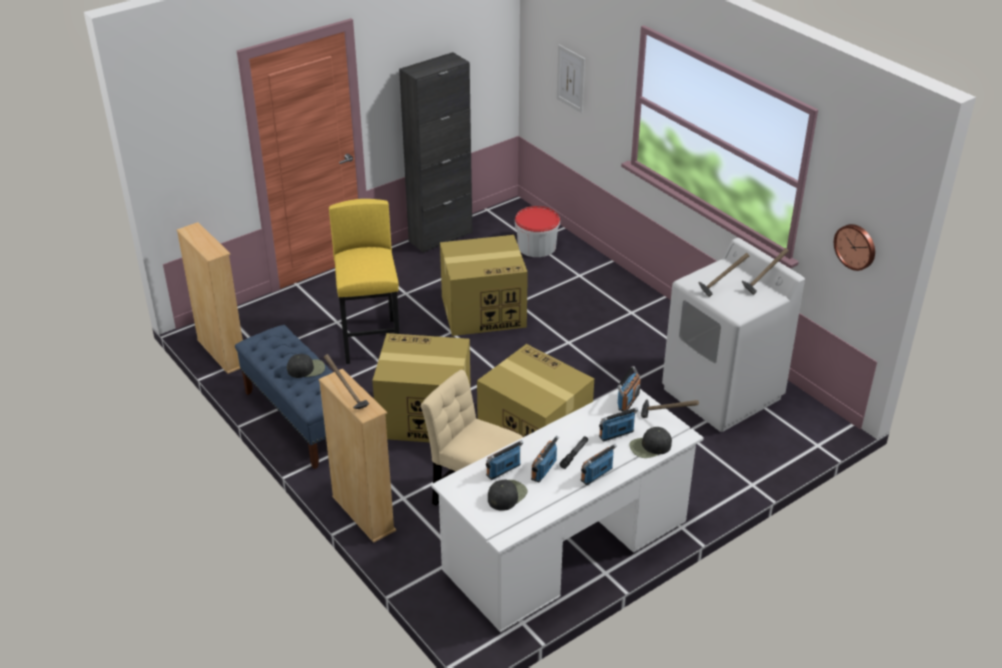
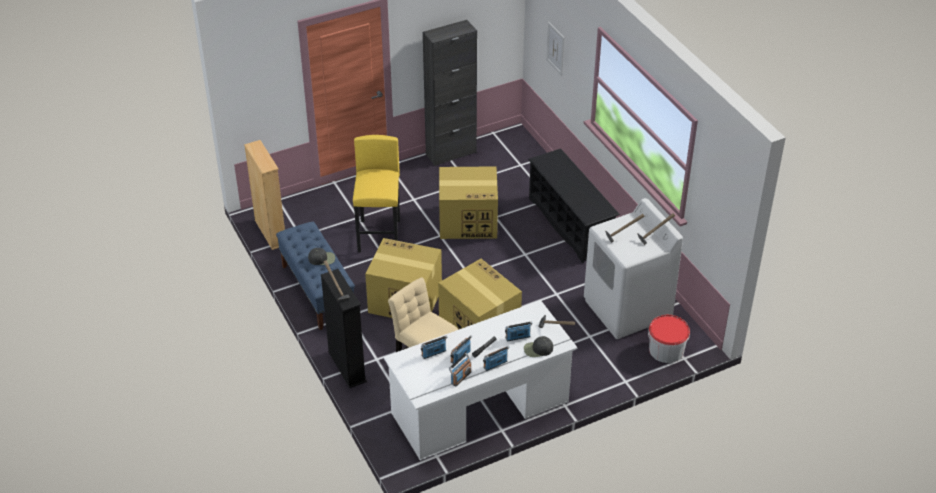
camera: 10 degrees right, 5 degrees up
beige bookcase [319,369,396,543] -> black bookcase [321,269,367,388]
black cap [488,479,527,511] -> none
bucket [515,206,560,257] -> bucket moved to [648,315,690,363]
radio [617,366,641,412] -> radio moved to [449,353,472,387]
wall clock [834,224,875,271] -> none
none -> black shoe rack [528,149,620,263]

